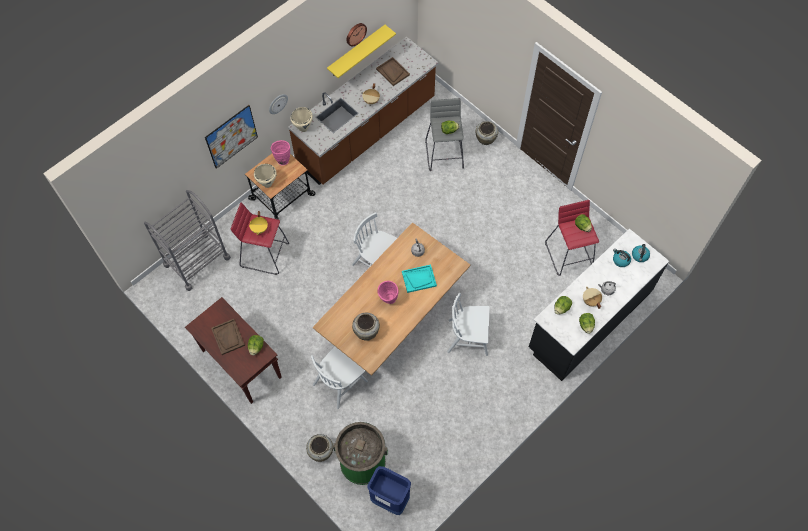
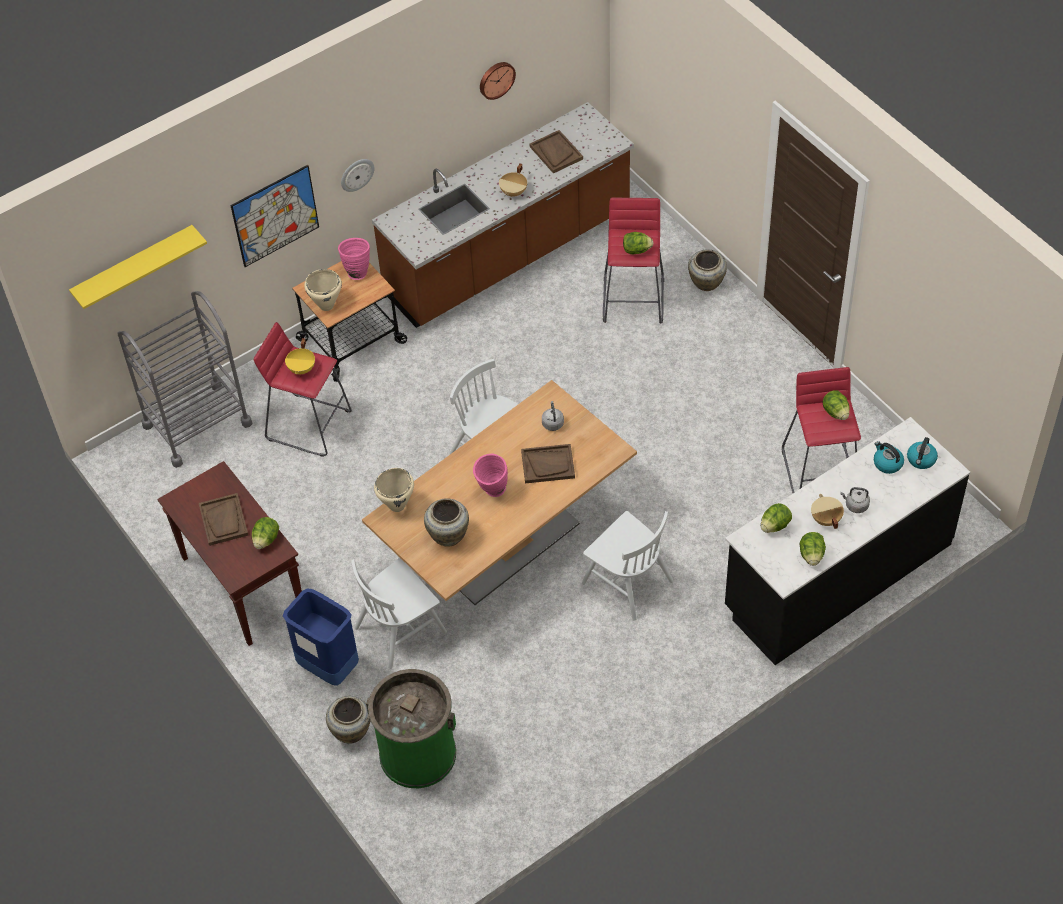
camera: 10 degrees right, 10 degrees down
beige cooking pot [291,107,313,132] -> beige cooking pot moved to [374,468,414,512]
yellow shelf [327,25,396,78] -> yellow shelf moved to [69,225,207,309]
blue trash can [367,466,411,515] -> blue trash can moved to [283,588,359,686]
turquoise tray [402,265,437,293] -> brown tray [521,444,575,484]
grey stool [425,98,464,171] -> red stool [603,198,664,324]
white chair [447,293,490,356] -> white chair turned 150 degrees counterclockwise [582,511,674,620]

